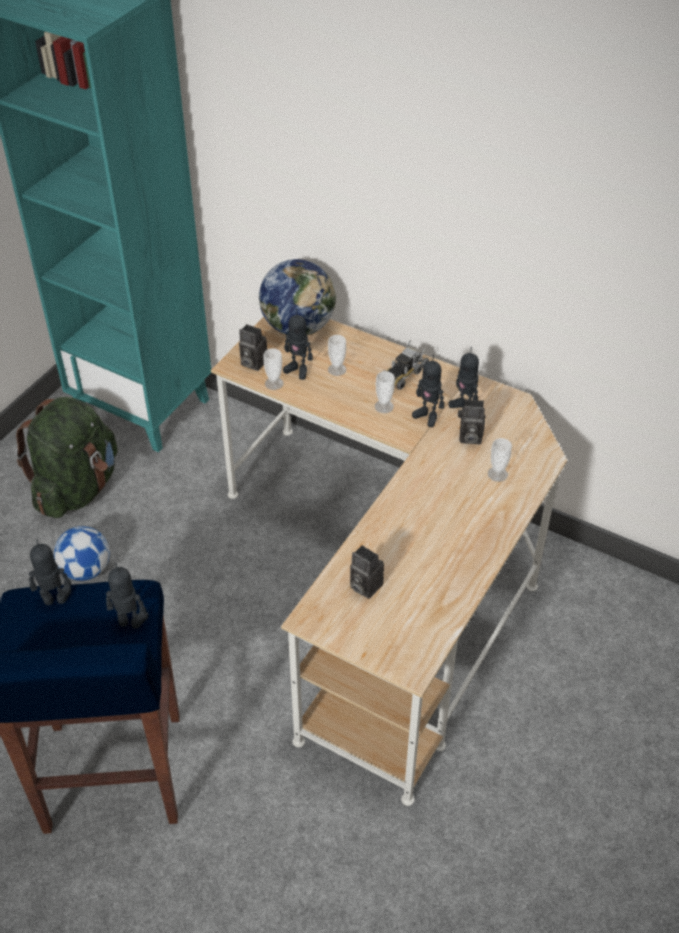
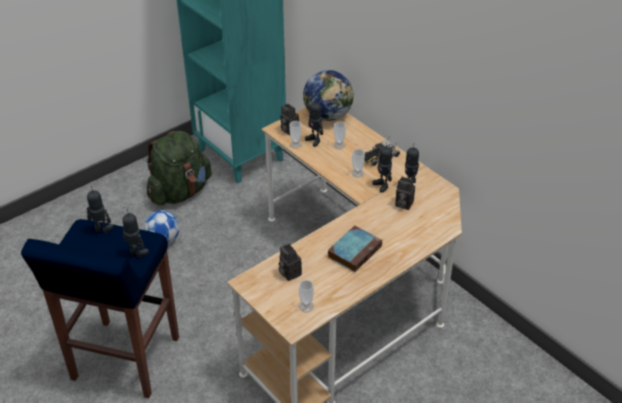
camera: 20 degrees right, 5 degrees down
cup [488,438,512,482] -> cup moved to [299,280,314,312]
none -> book [328,225,382,272]

